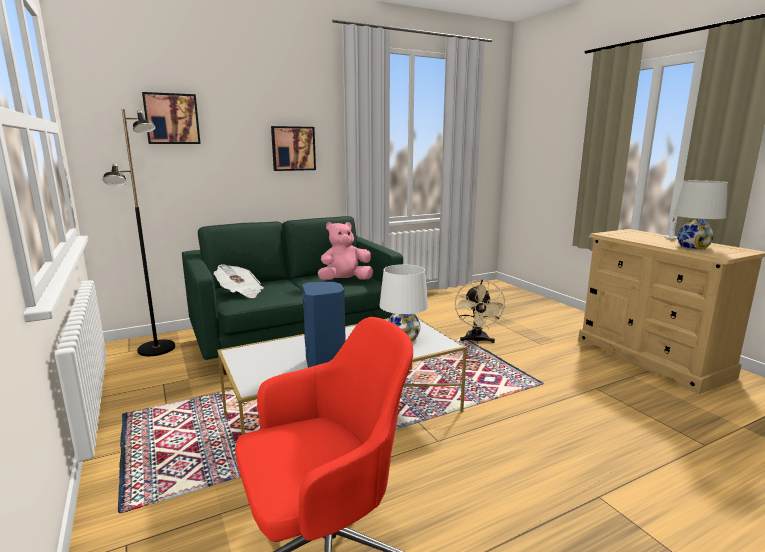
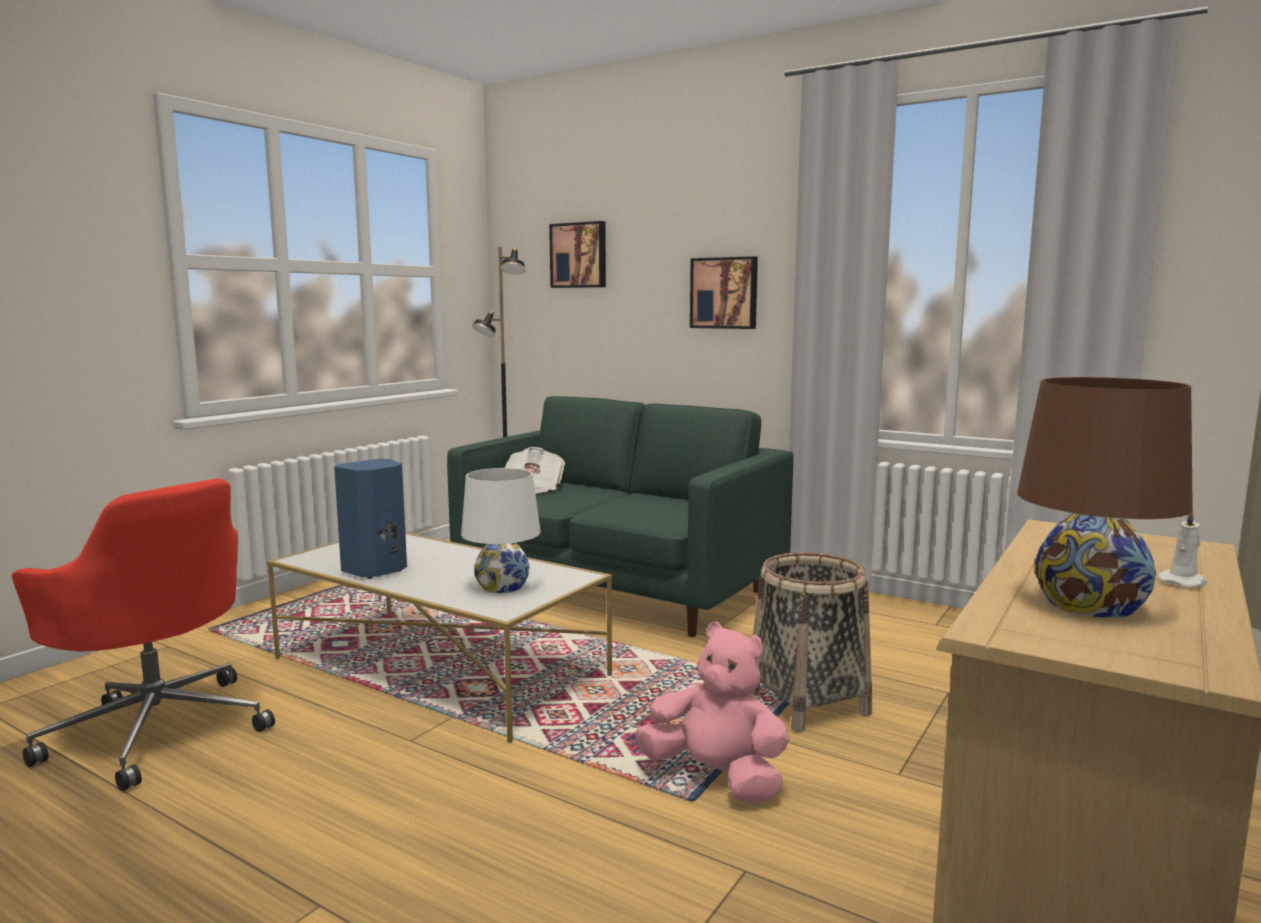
camera: 60 degrees right, 5 degrees down
pink plush toy [318,222,373,280] -> pink plush toy moved to [635,622,789,803]
beige fan [455,280,506,343] -> basket [752,552,872,732]
white table lamp [673,180,728,249] -> brown table lamp [1017,377,1193,618]

